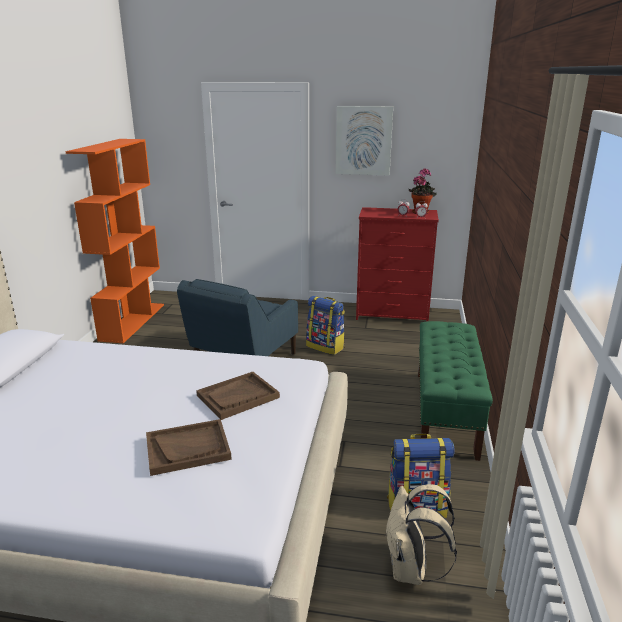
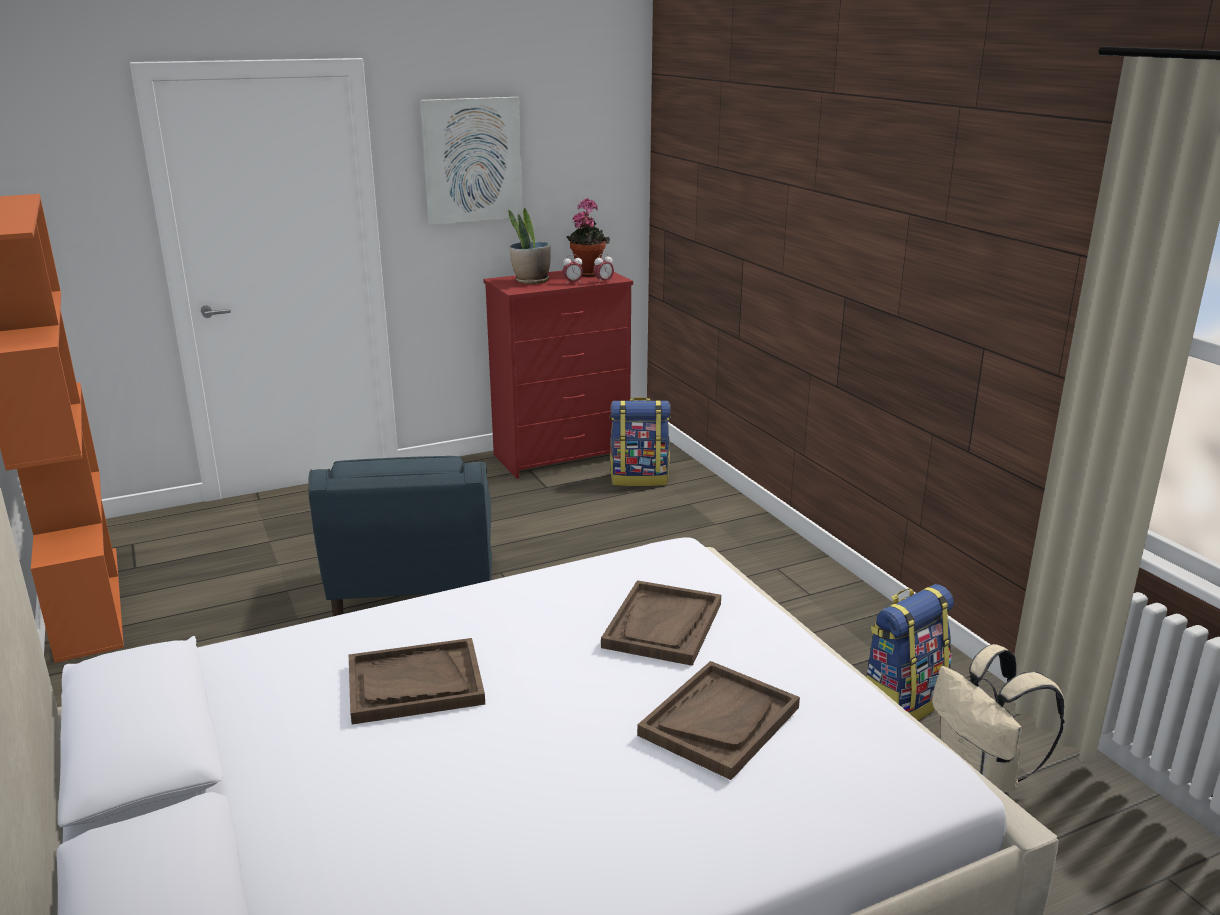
camera: 35 degrees left, 0 degrees up
backpack [306,296,345,355] -> backpack moved to [610,397,671,486]
green bench [418,321,493,461] -> none
none -> brown tray [349,638,485,725]
none -> potted plant [508,208,551,284]

